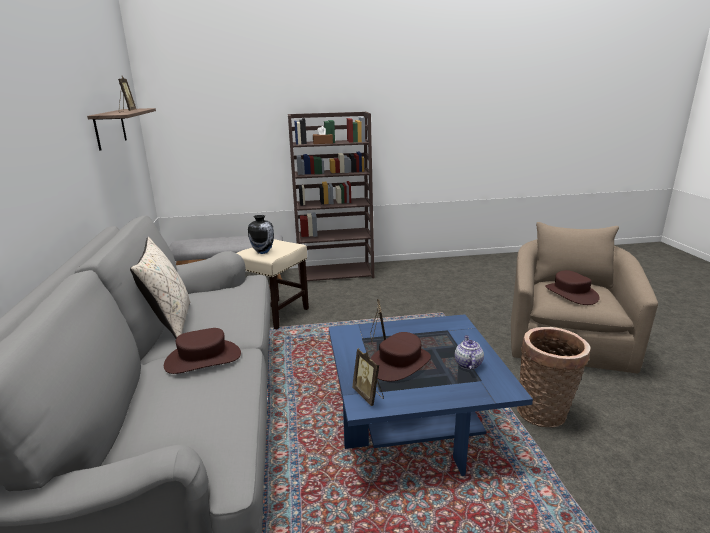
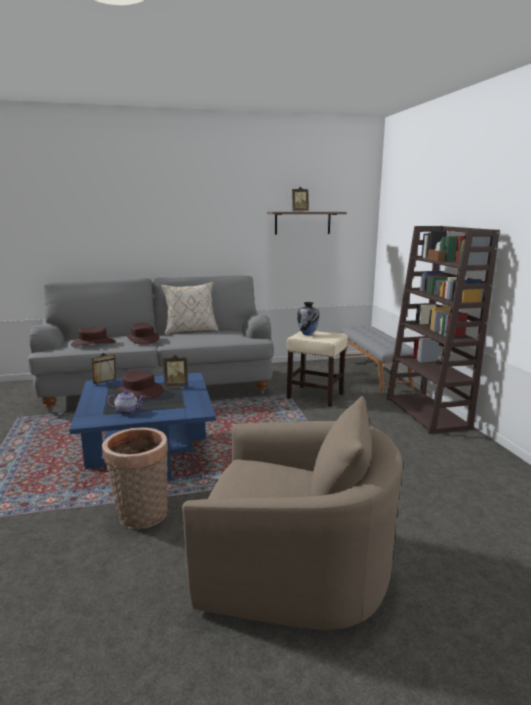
camera: 85 degrees right, 5 degrees down
brown hat [546,270,600,305] -> brown hat moved to [71,327,116,347]

